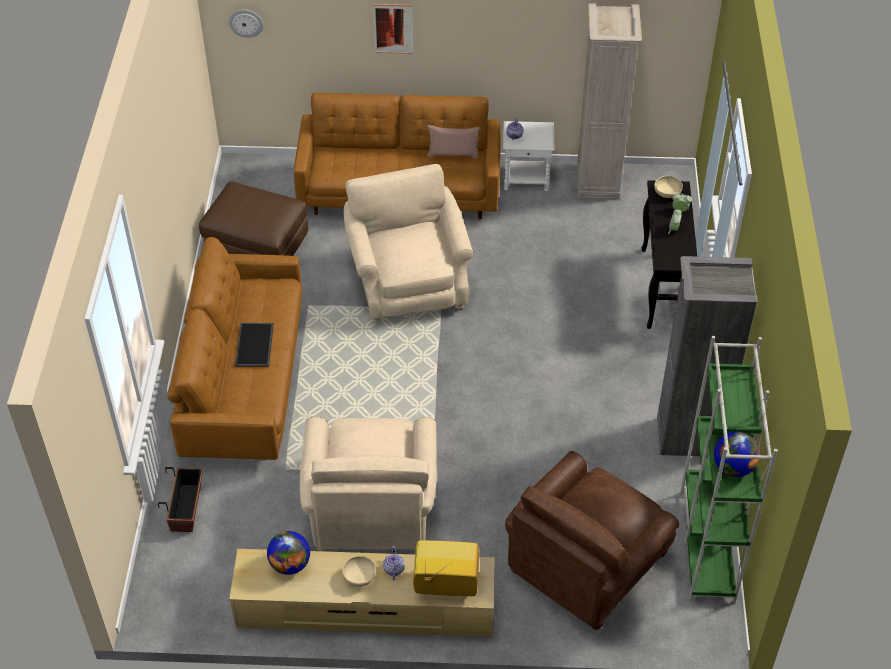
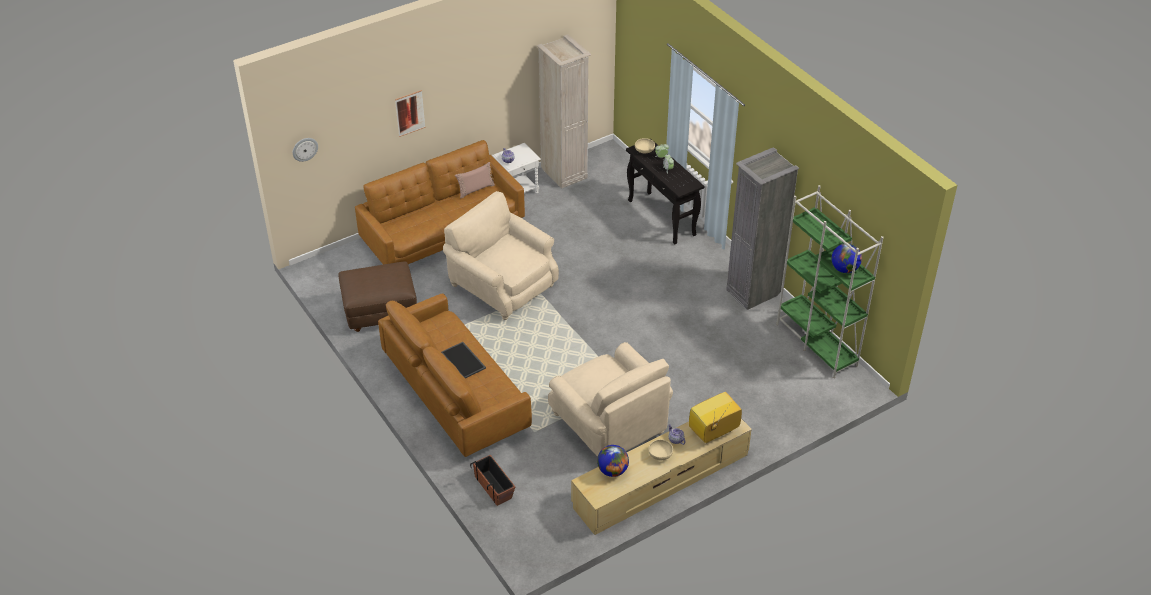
camera: 35 degrees left, 5 degrees down
brown armchair [505,451,679,630] -> none

